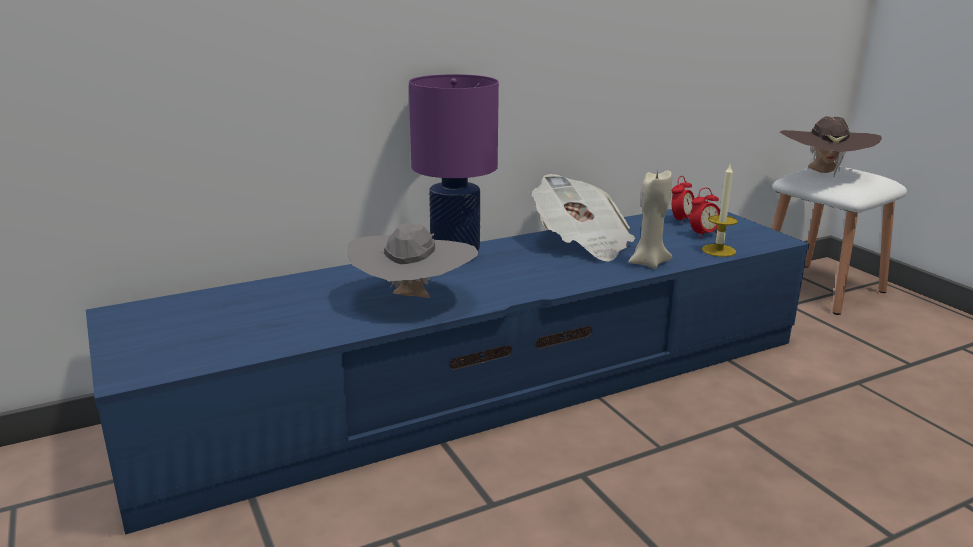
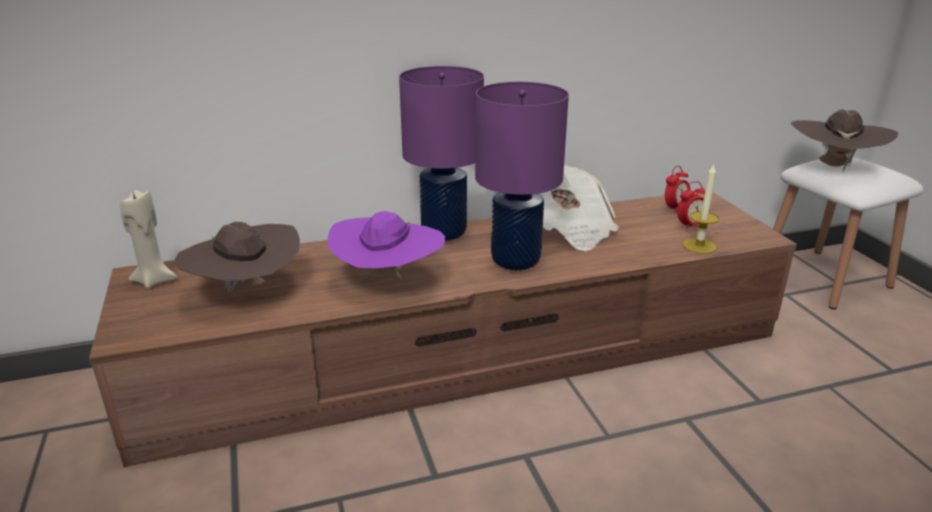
camera: 10 degrees right, 5 degrees up
blue tv stand [86,208,809,535] -> brown tv stand [89,192,797,467]
grey hat [347,223,478,298] -> purple hat [328,211,445,281]
beige candle [628,170,672,269] -> beige candle moved to [120,189,177,289]
none -> brown hat [175,222,300,295]
none -> purple table lamp [475,82,569,271]

